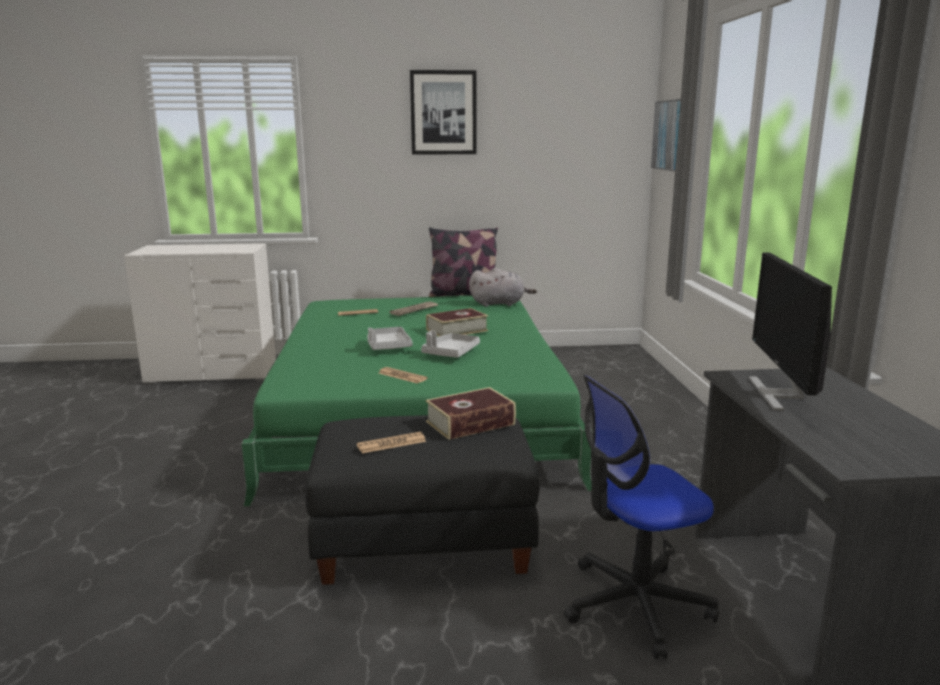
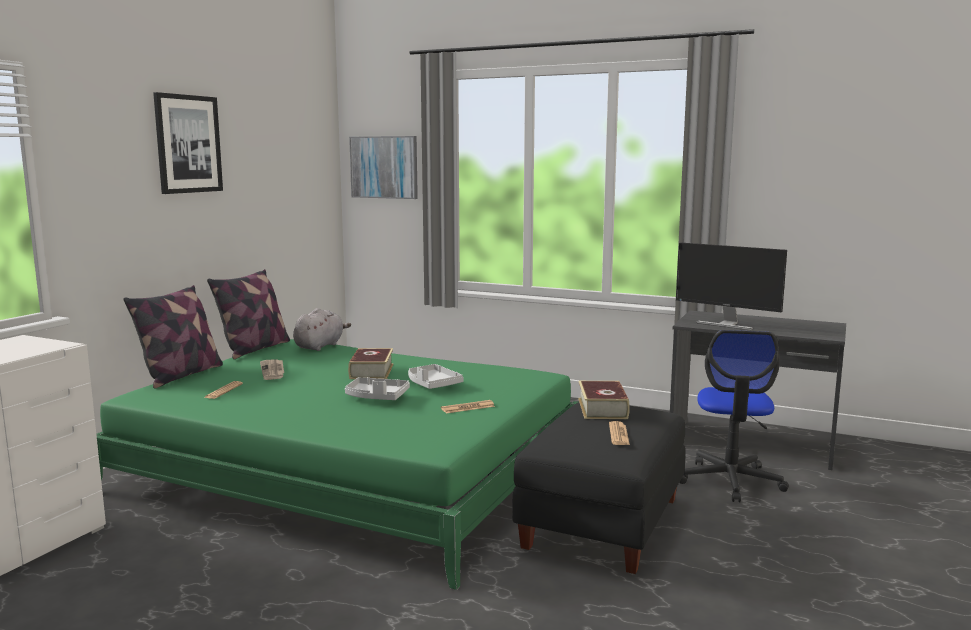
camera: 60 degrees left, 5 degrees down
none -> pillow [123,285,223,389]

